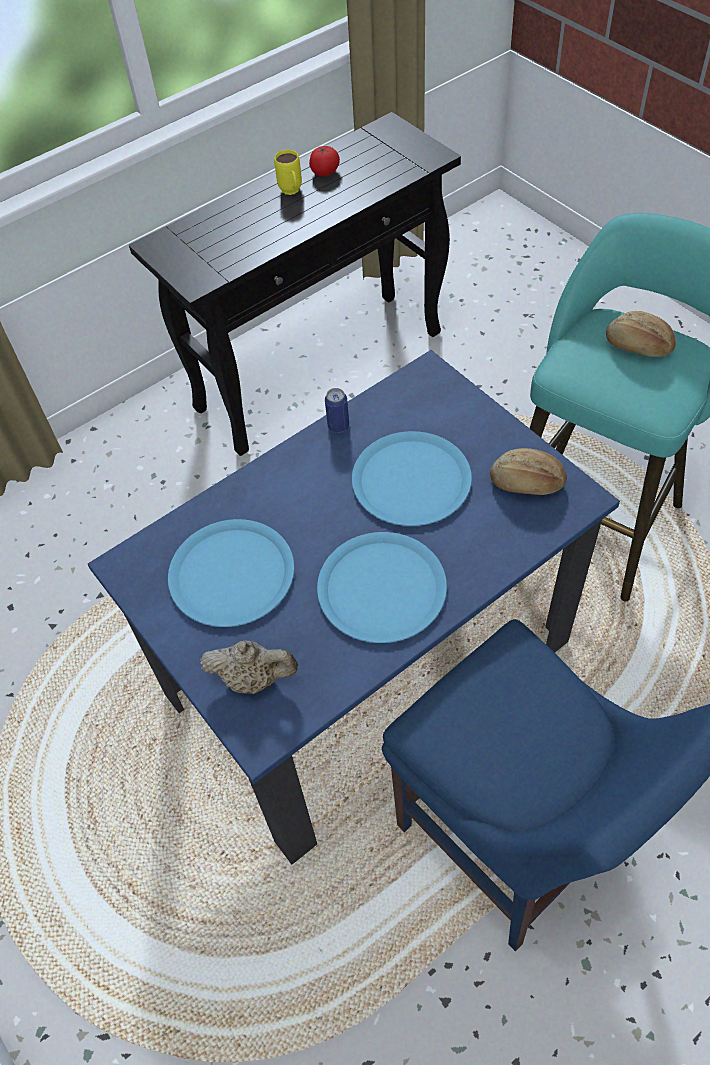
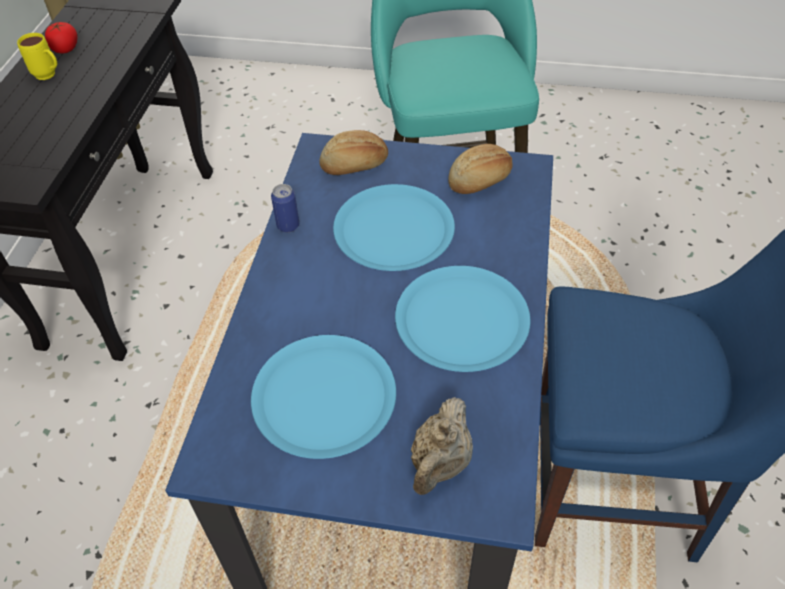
camera: 45 degrees left, 5 degrees down
beige teapot [200,640,298,694] -> beige teapot turned 150 degrees clockwise [411,397,473,495]
bread [606,311,676,357] -> bread moved to [320,130,388,175]

